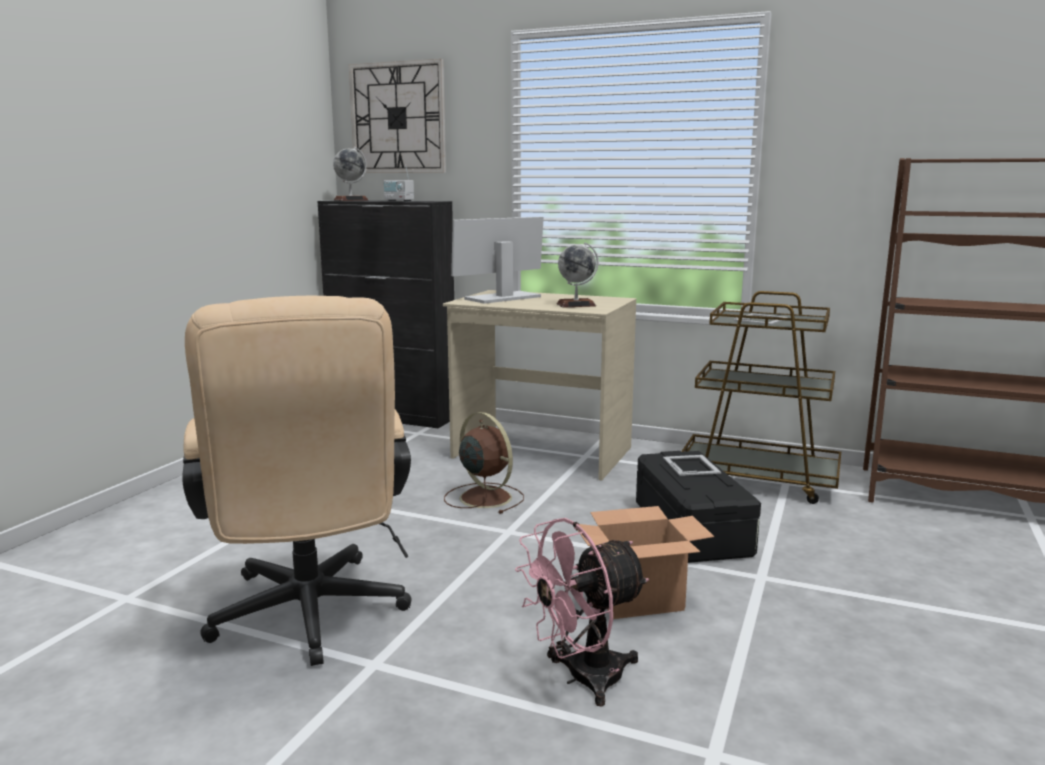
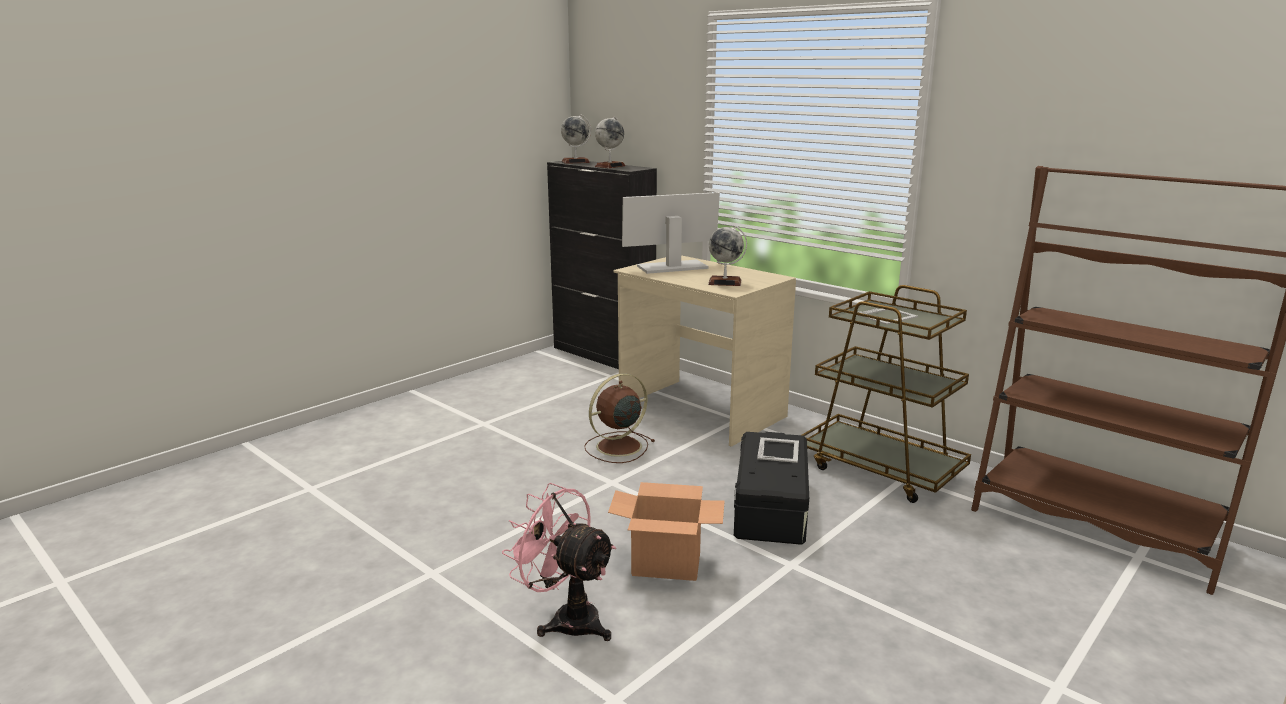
camera: 20 degrees right, 5 degrees up
beige office chair [182,296,412,666] -> none
wall clock [349,59,446,173] -> none
radio [384,164,414,201] -> globe [595,116,626,168]
brown fan [444,412,524,514] -> brown fan turned 105 degrees counterclockwise [584,373,655,463]
pink fan [515,518,649,707] -> pink fan turned 45 degrees clockwise [502,483,616,641]

